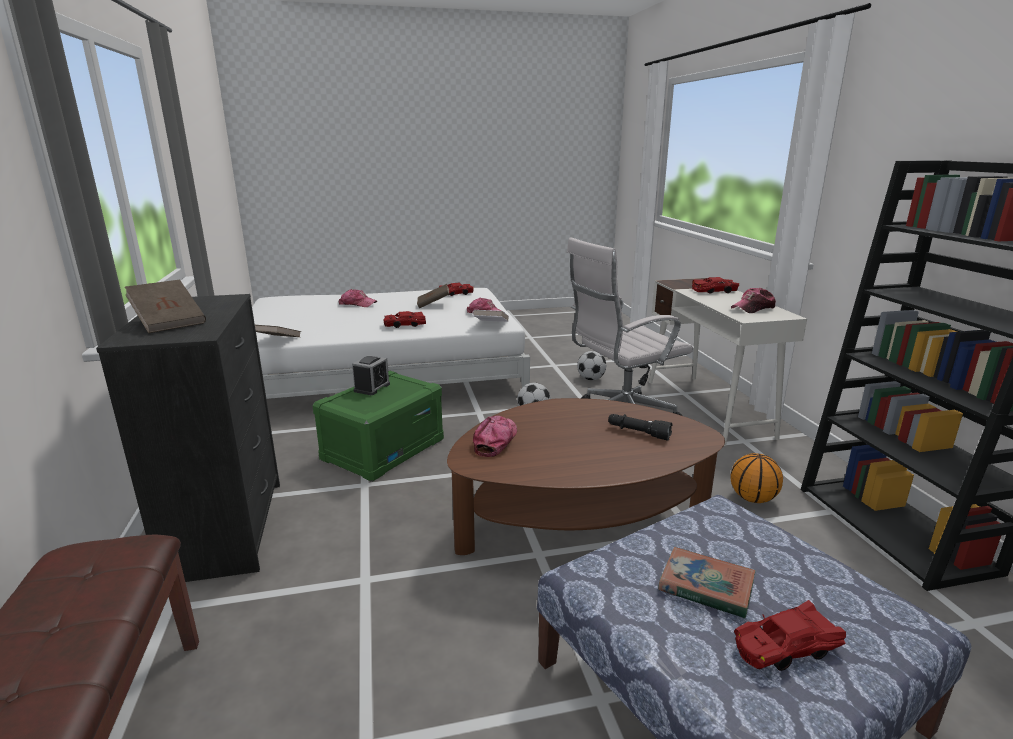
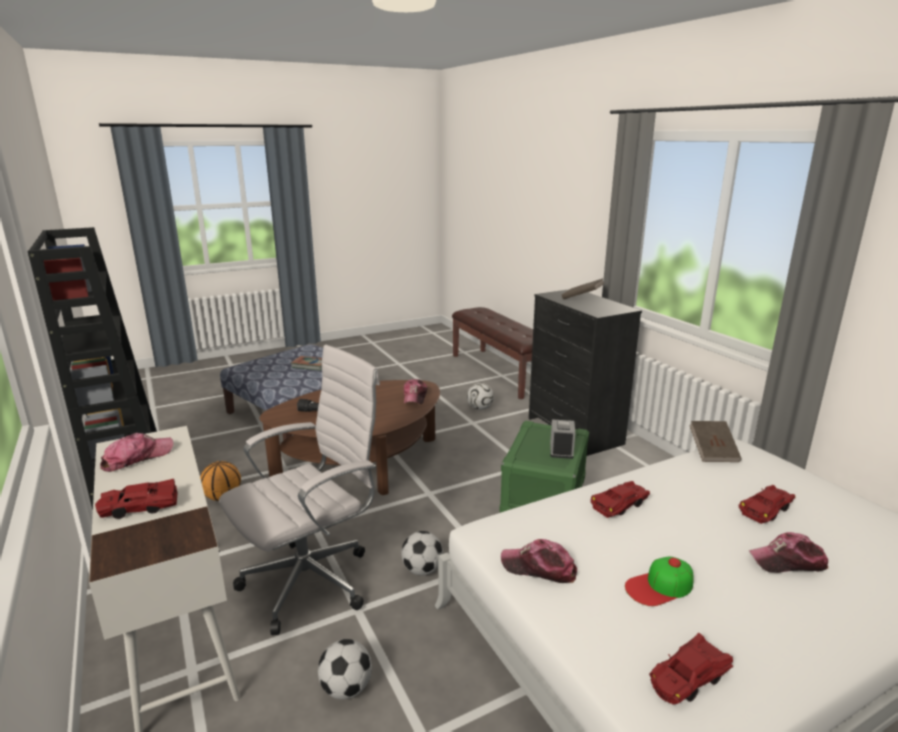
camera: 165 degrees right, 0 degrees up
brown book [417,284,449,308] -> cap [625,556,694,606]
white book [473,310,509,322] -> none
red toy car [734,600,846,671] -> red toy car moved to [738,485,796,524]
none -> football [467,383,494,410]

